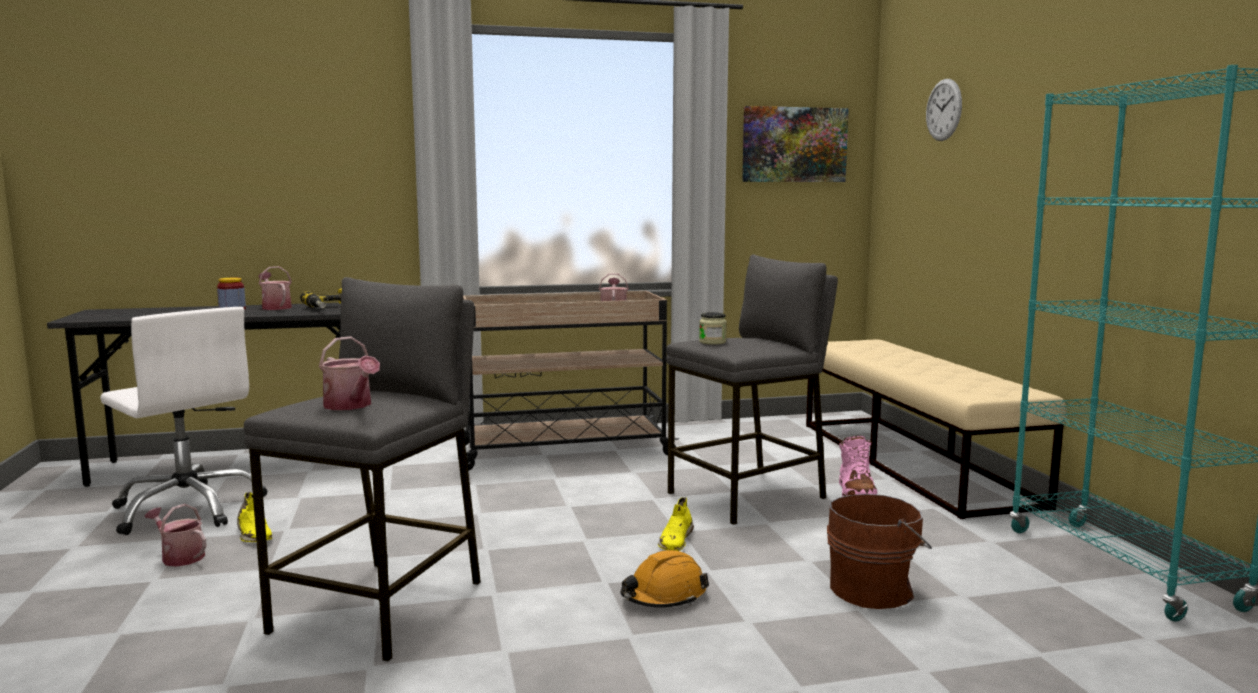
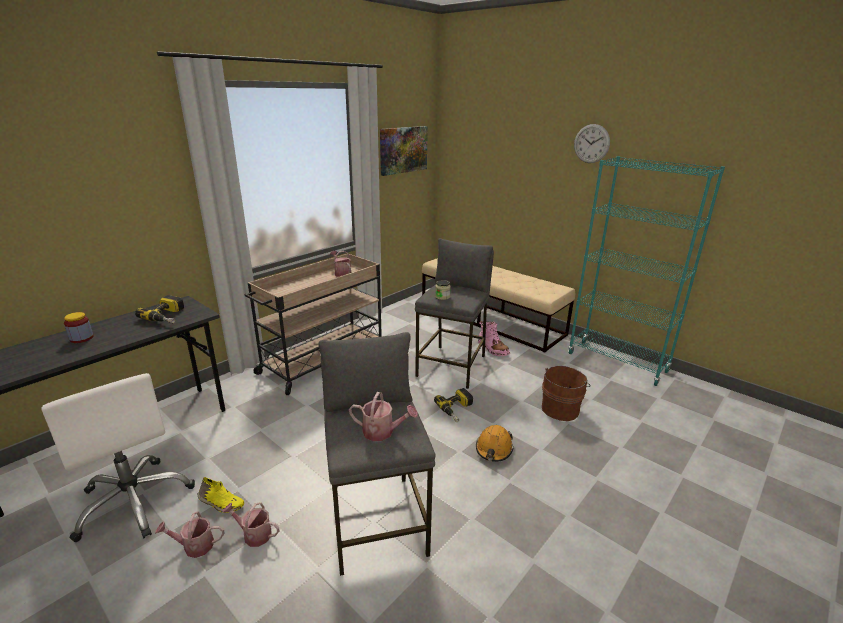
camera: 35 degrees left, 15 degrees up
white office chair [100,307,267,535] -> white office chair turned 45 degrees clockwise [41,373,195,542]
watering can [258,266,292,310] -> watering can moved to [222,502,279,547]
yellow shoe [658,497,694,551] -> power drill [434,388,473,422]
wall clock [926,79,962,141] -> wall clock moved to [574,124,610,163]

